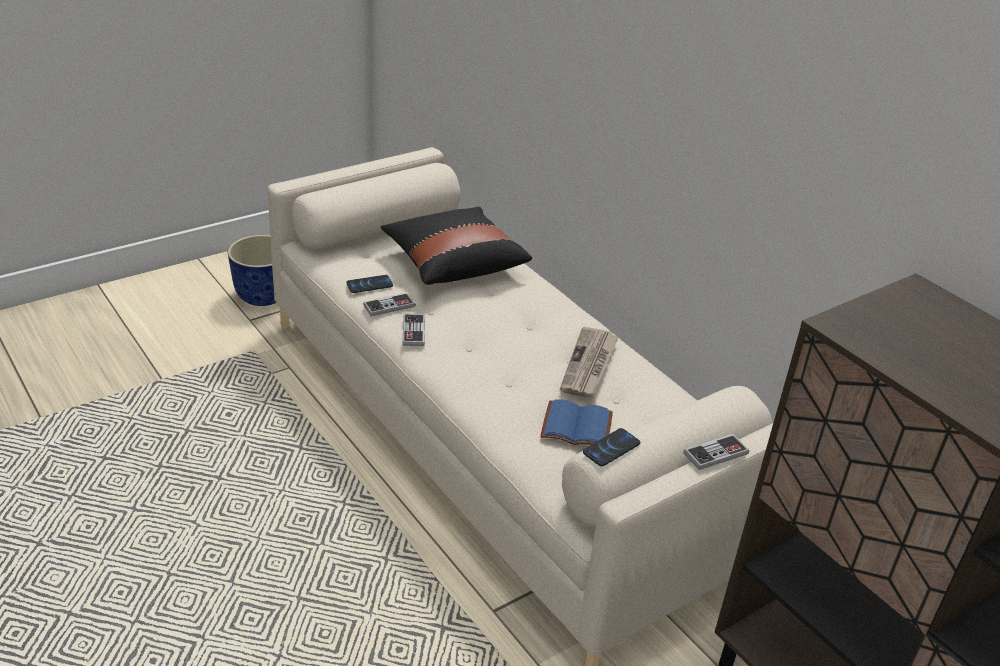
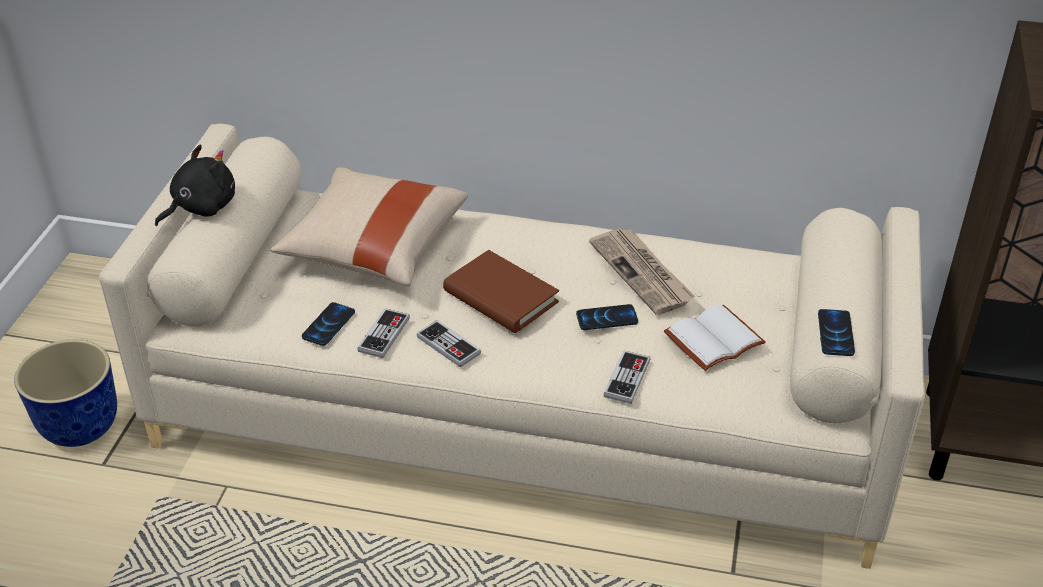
camera: 40 degrees left, 5 degrees up
black pillow [380,207,532,285] -> beige pillow [271,167,468,286]
blue book [540,399,613,445] -> white book [664,304,765,371]
game controller [684,434,749,470] -> game controller moved to [604,350,650,404]
none -> black plush toy [155,145,235,226]
none -> brown book [443,250,559,333]
none -> phone [576,304,638,330]

